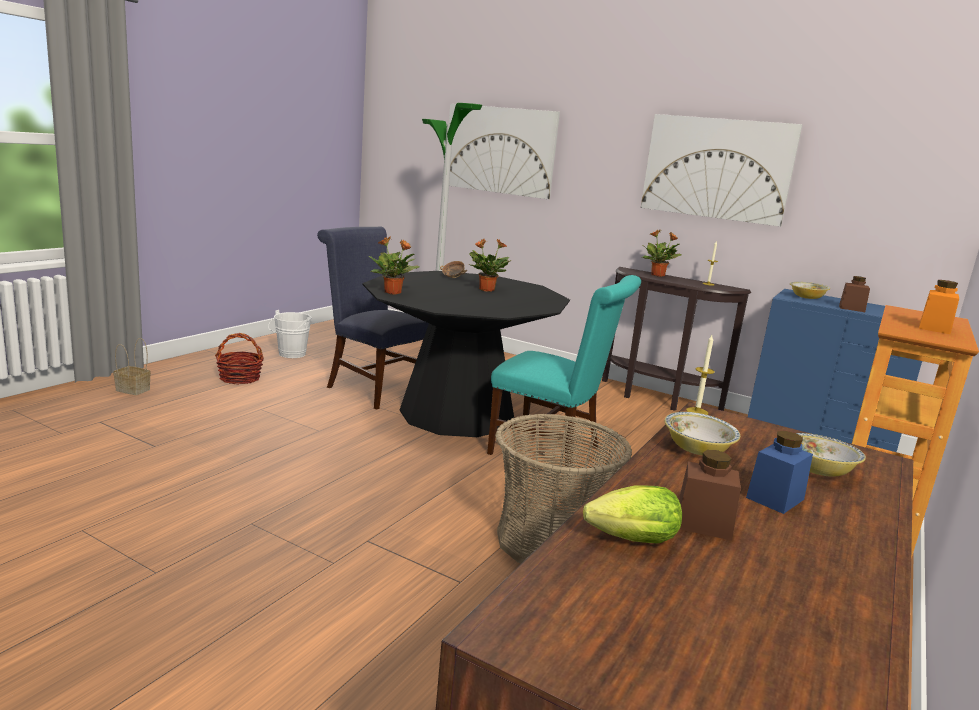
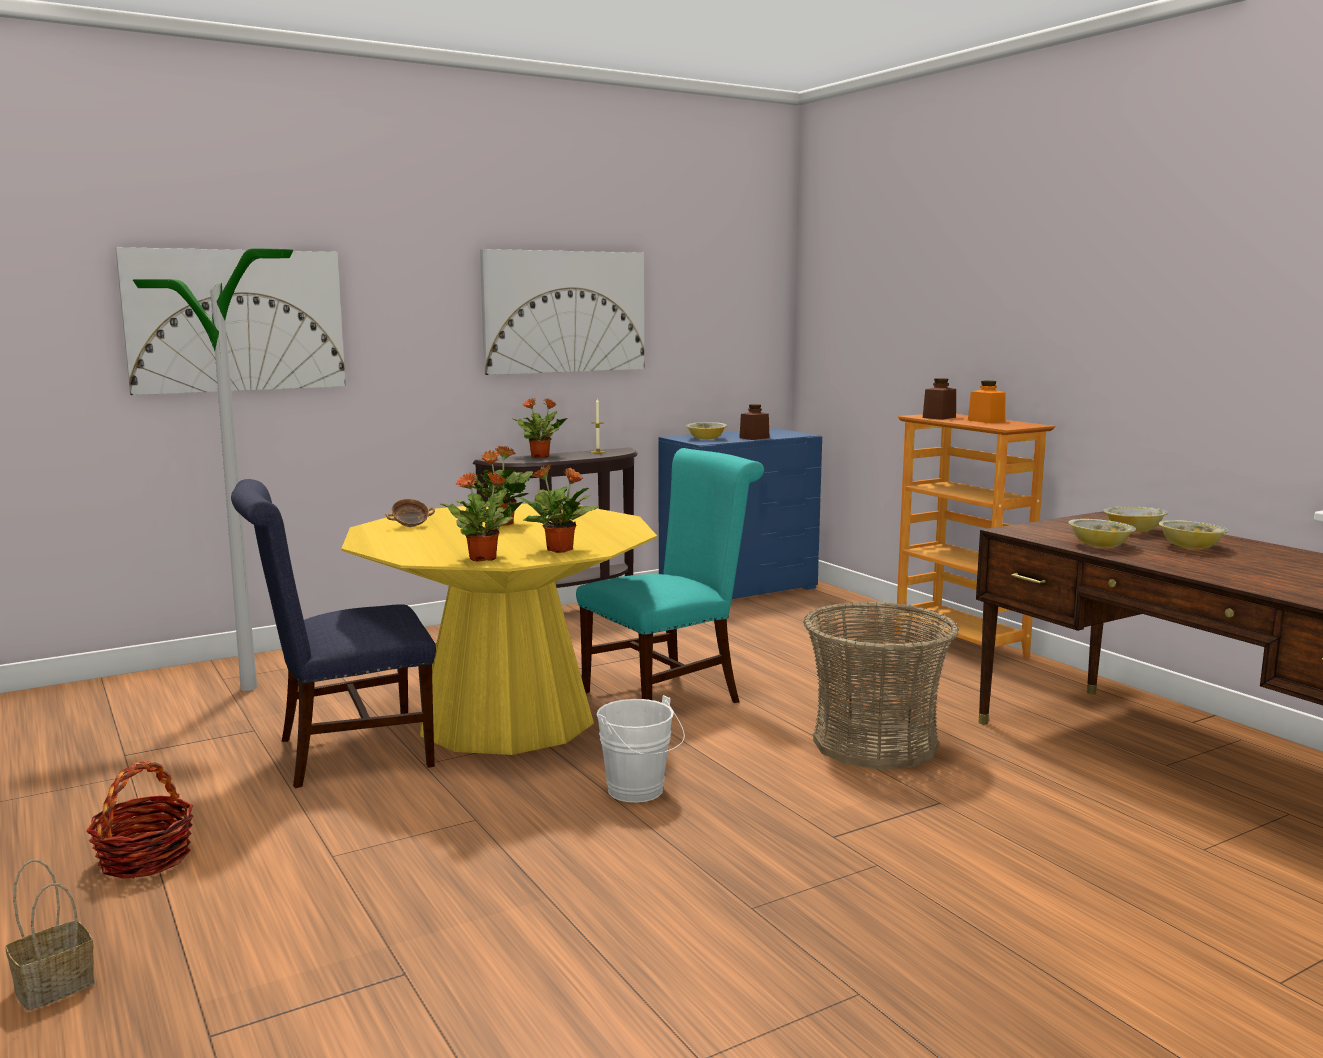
camera: 60 degrees left, 5 degrees down
white bucket [268,310,312,358] -> white bucket moved to [596,695,685,803]
black dining table [363,271,570,437] -> yellow dining table [341,504,657,755]
lettuce [583,485,682,544] -> none
brown jar [679,450,741,541] -> brown jar moved to [923,378,956,420]
candle [686,335,715,415] -> none
blue jar [746,431,813,514] -> bowl [1158,520,1228,549]
none -> potted plant [519,464,599,553]

